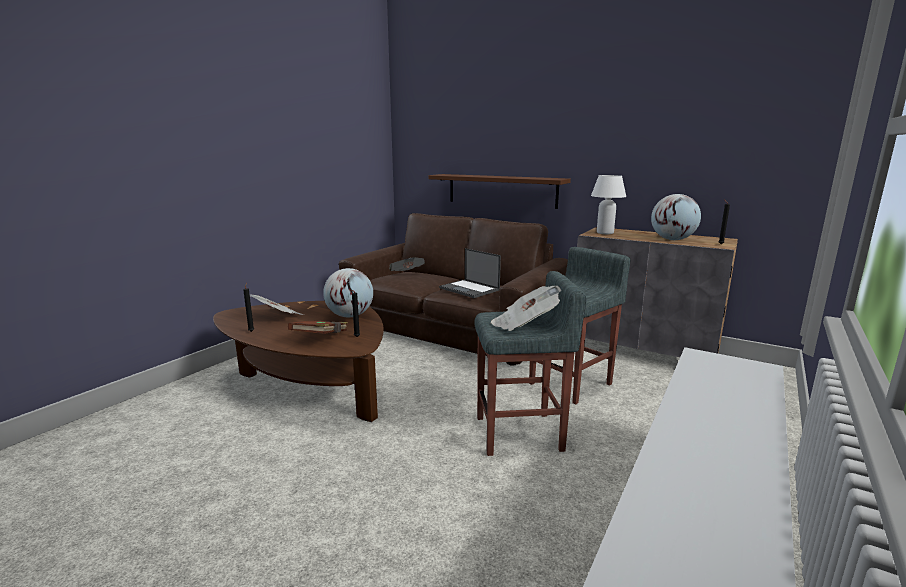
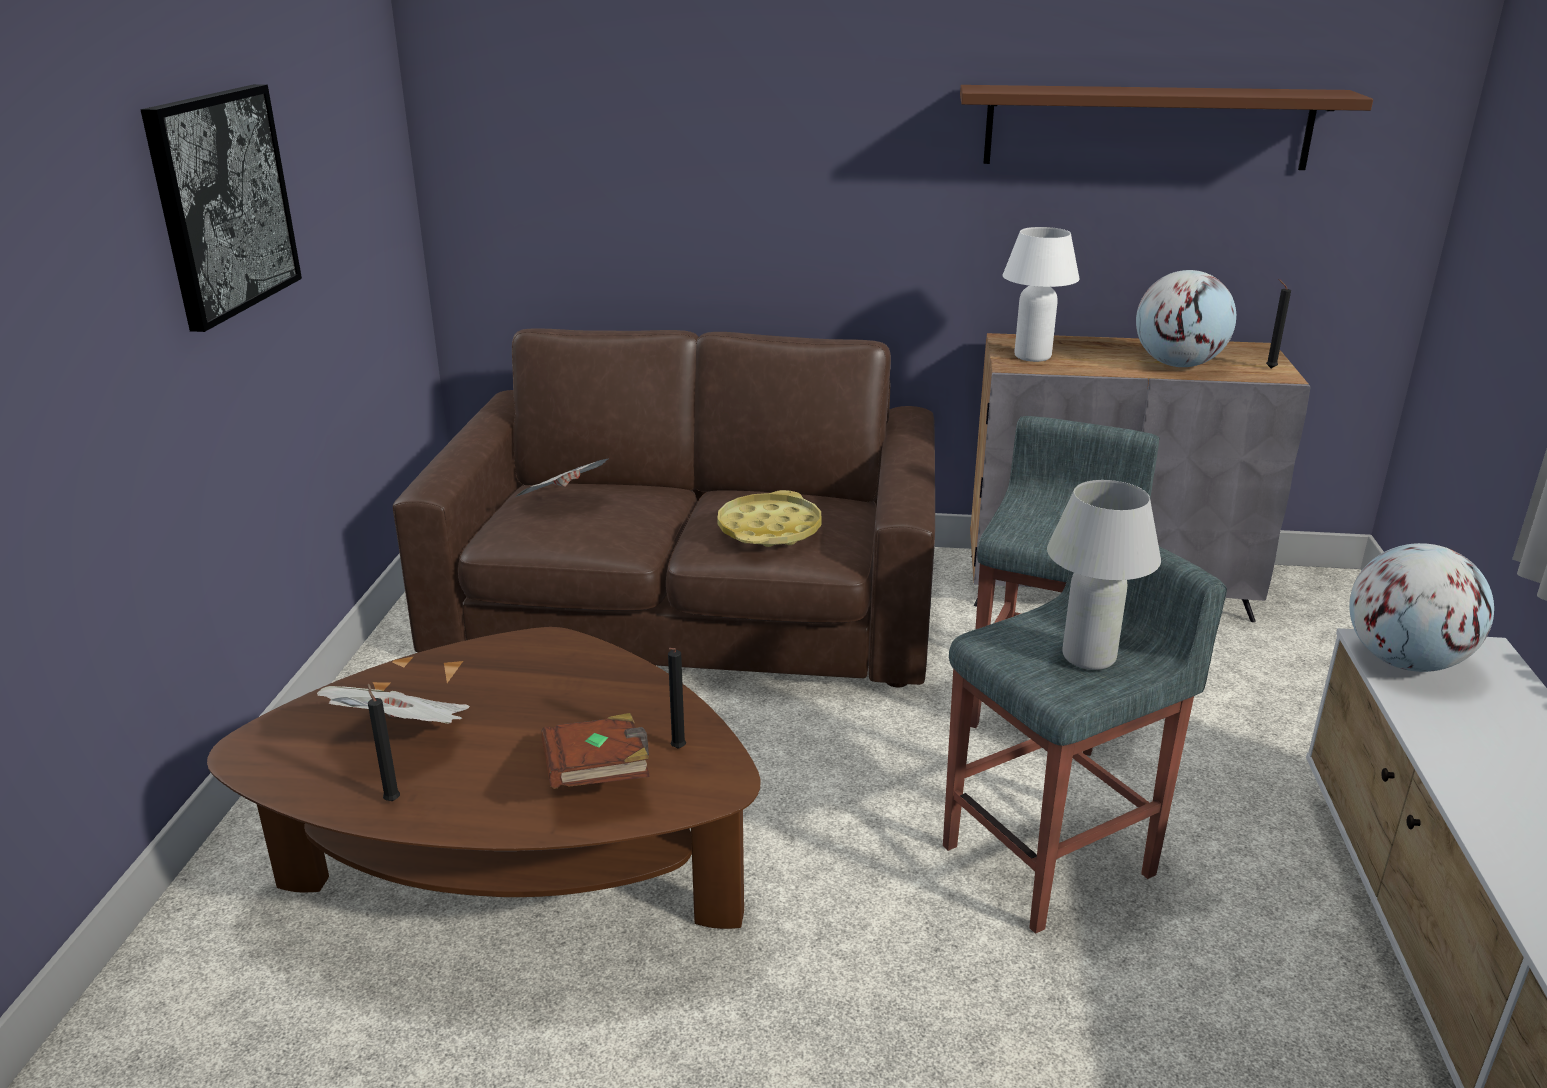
camera: 25 degrees left, 10 degrees up
globe [323,268,373,317] -> globe moved to [1349,543,1494,672]
brown shelf [429,174,571,209] -> brown shelf moved to [960,85,1373,170]
laptop [439,248,501,298] -> yellow tray [717,490,822,547]
newspaper [491,286,561,331] -> white table lamp [1047,480,1161,670]
none -> picture [140,84,302,332]

